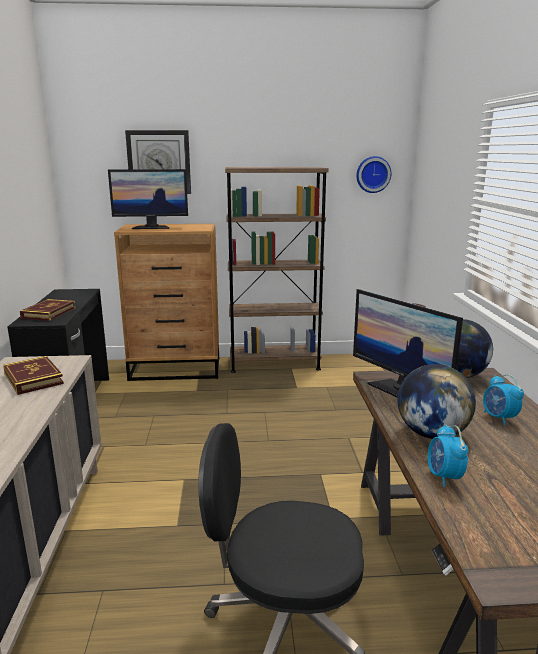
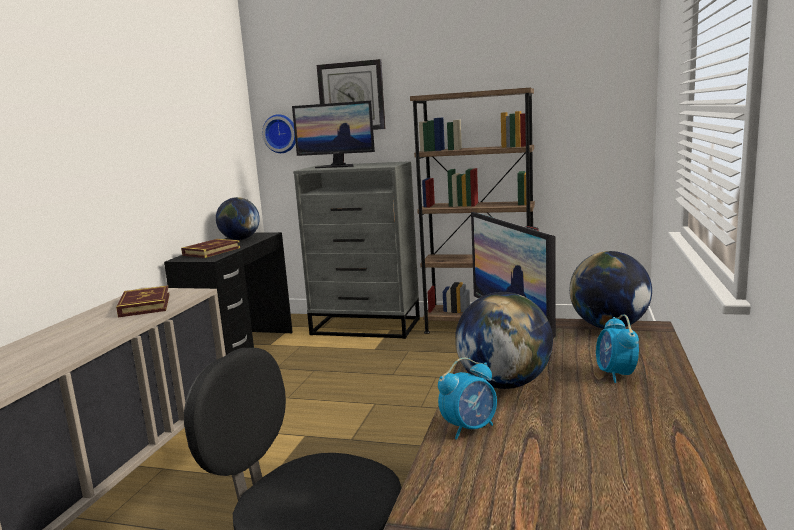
camera: 20 degrees right, 5 degrees down
brown dresser [114,224,219,381] -> grey dresser [293,161,420,339]
wall clock [356,156,391,193] -> wall clock moved to [262,114,296,153]
alarm clock [428,424,469,487] -> alarm clock turned 135 degrees counterclockwise [438,358,497,439]
none -> globe [216,197,260,240]

